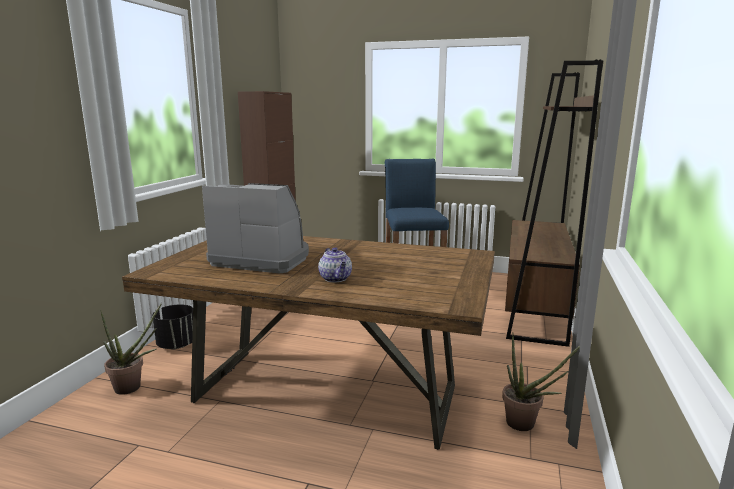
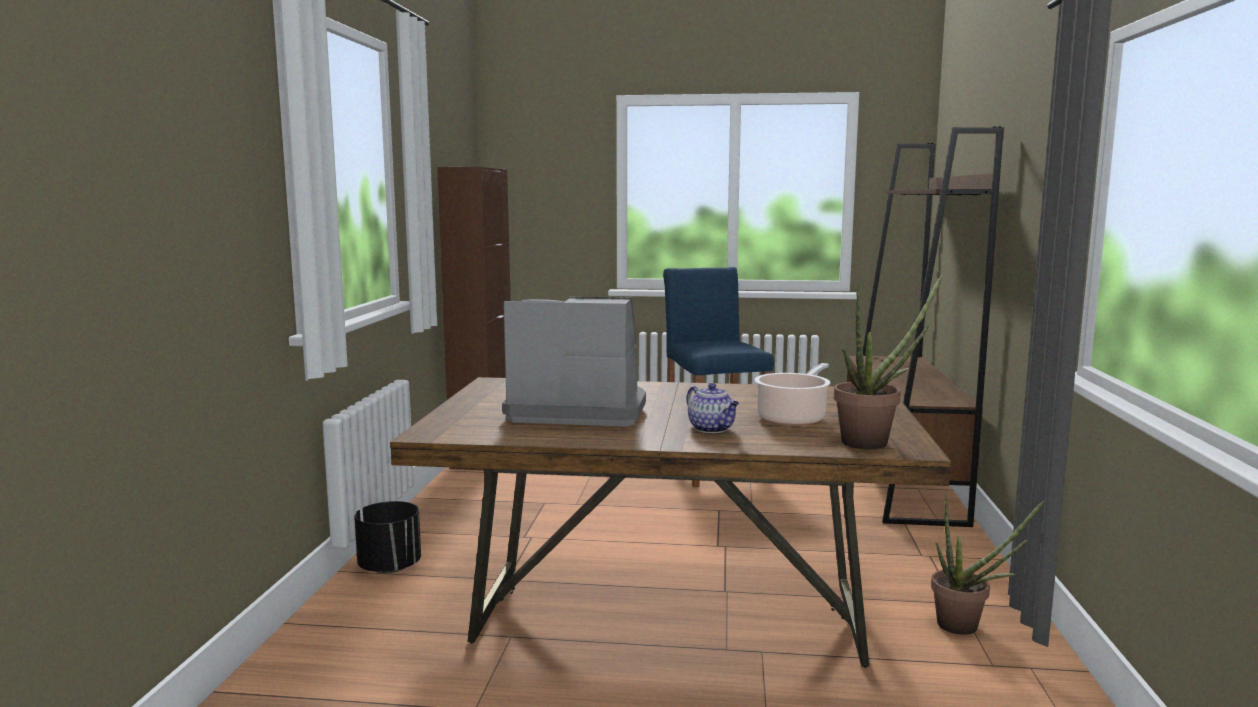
camera: 10 degrees left, 5 degrees down
potted plant [100,303,162,395] -> potted plant moved to [834,275,942,449]
none -> cooking pot [754,363,831,426]

